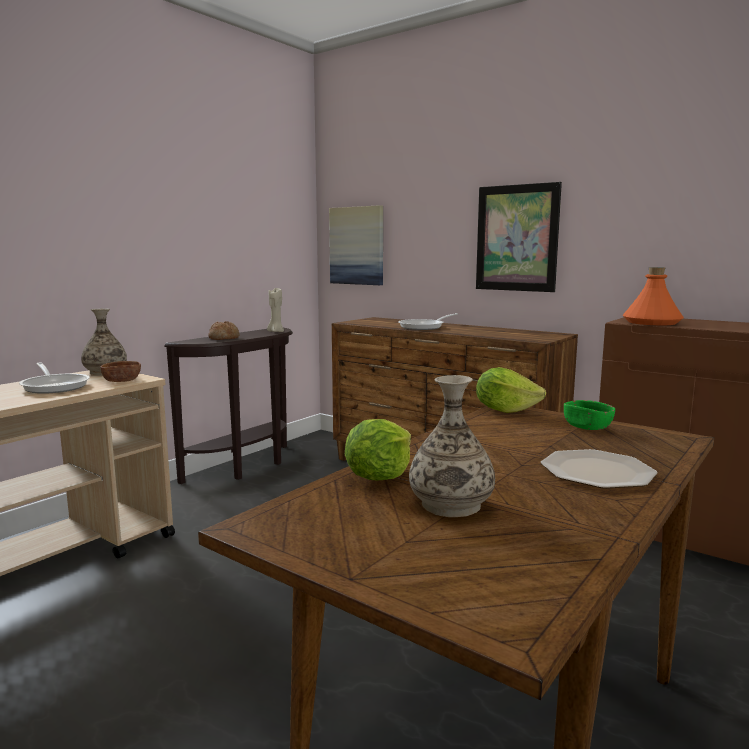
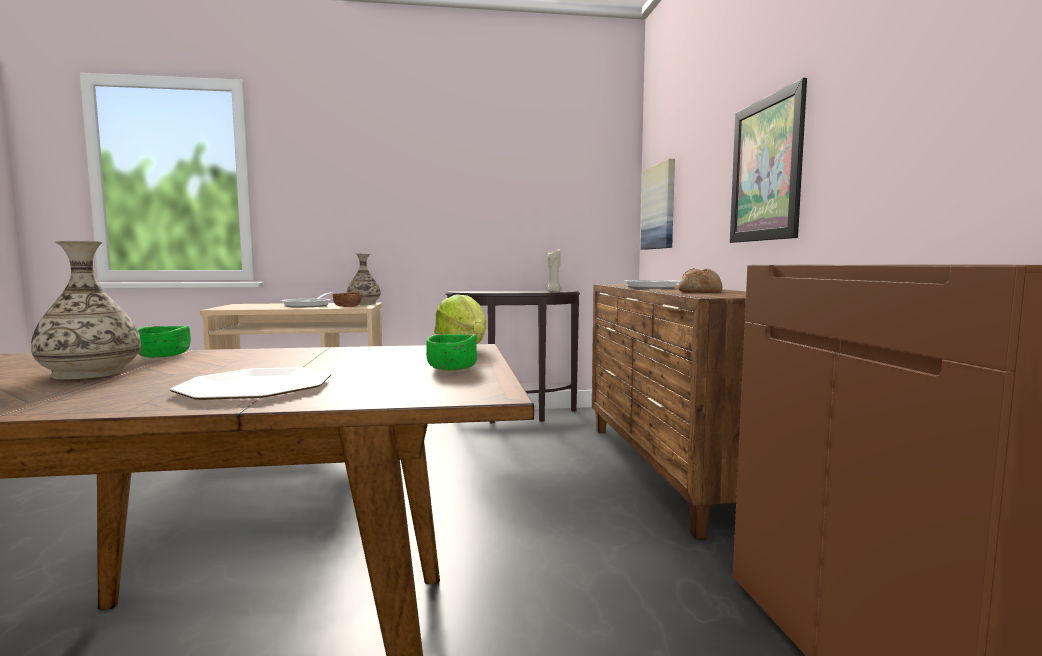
camera: 45 degrees right, 5 degrees down
bread [208,321,239,340] -> bread moved to [678,268,722,293]
lettuce [345,419,411,480] -> green bowl [137,326,191,358]
orange bottle [622,267,684,325] -> none

